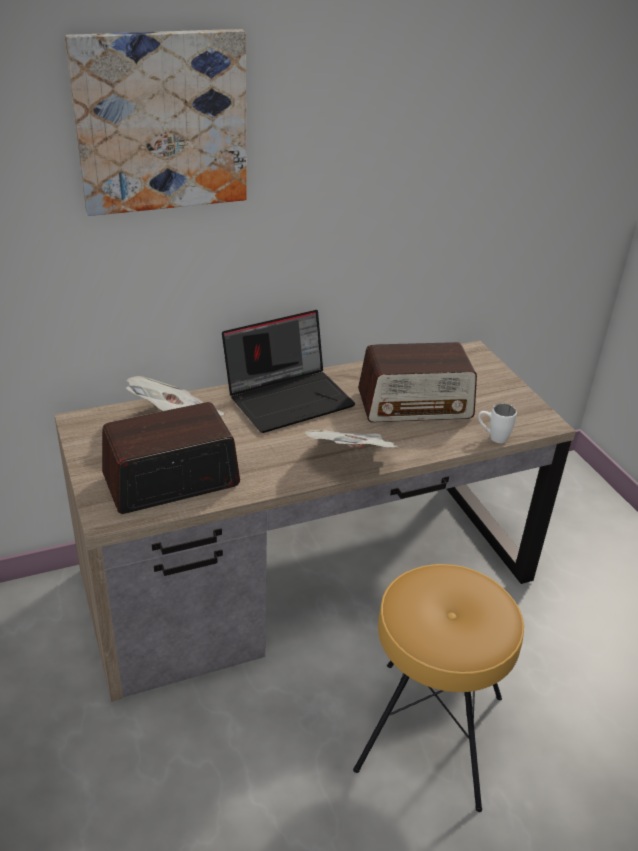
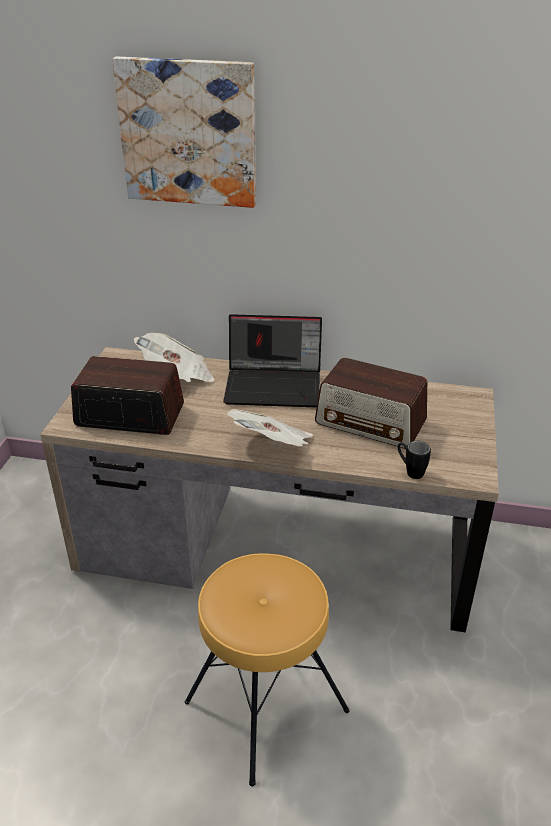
camera: 35 degrees right, 0 degrees up
white mug [478,404,517,443] -> black mug [398,441,431,479]

